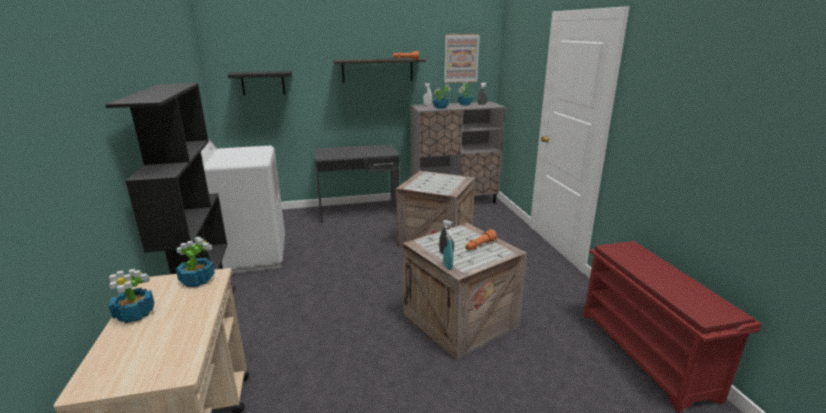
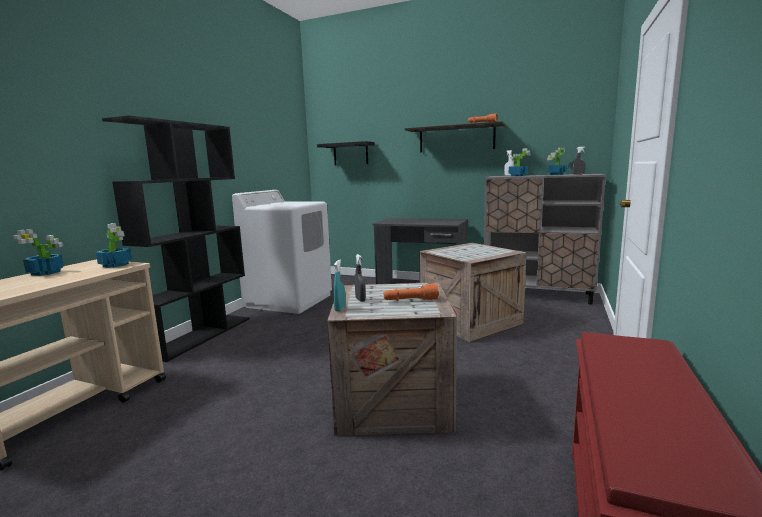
camera: 35 degrees right, 10 degrees down
picture [444,34,480,83] -> none

